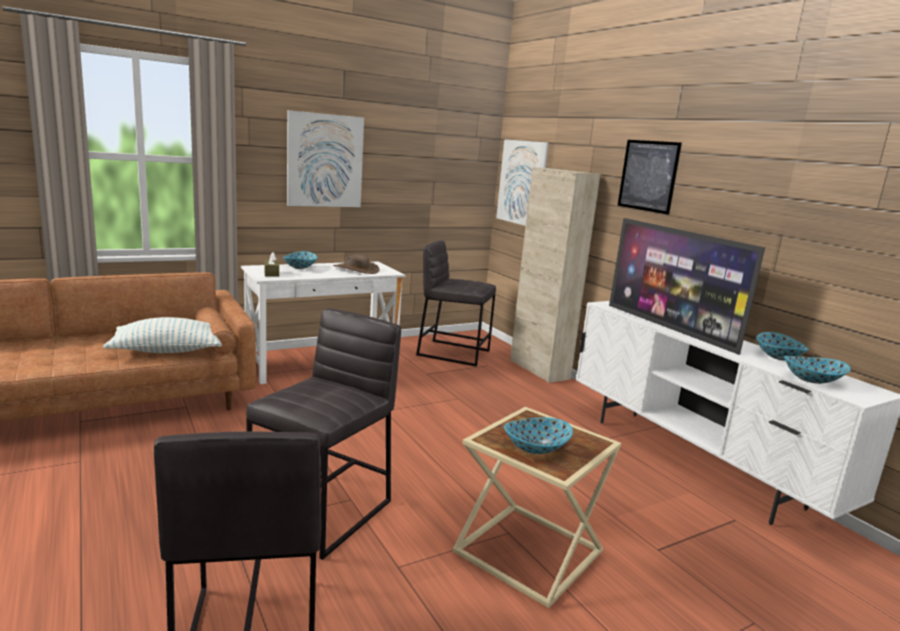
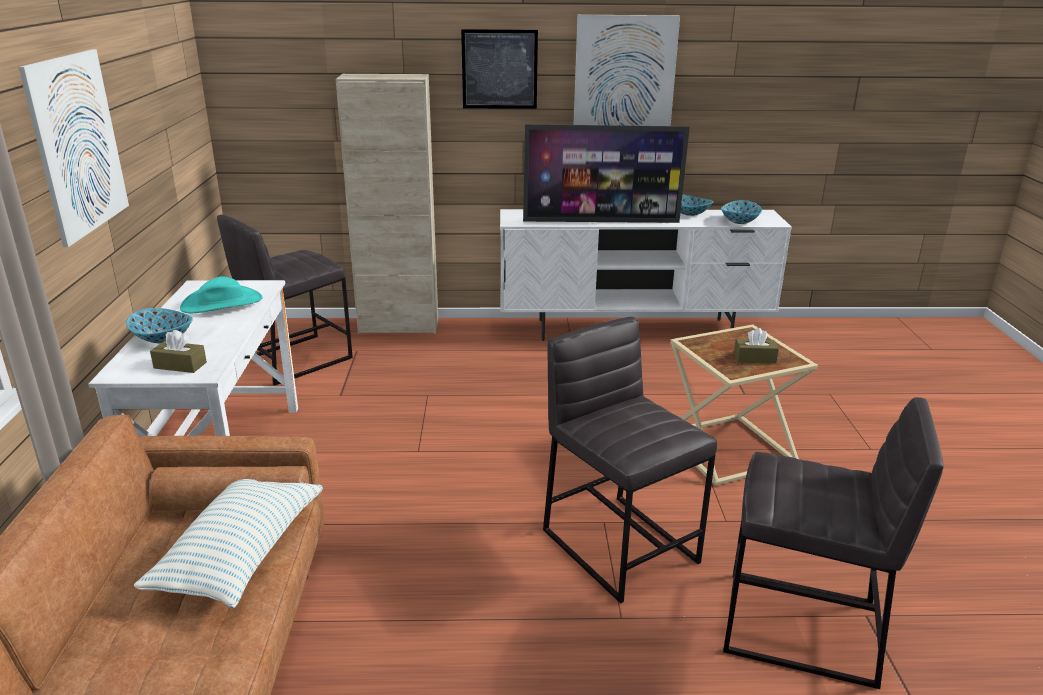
camera: 60 degrees left, 10 degrees up
brown hat [333,254,380,274] -> turquoise hat [180,276,263,313]
picture [496,139,549,226] -> picture moved to [574,15,680,126]
bowl [504,417,573,454] -> brown tissue box [734,328,779,364]

